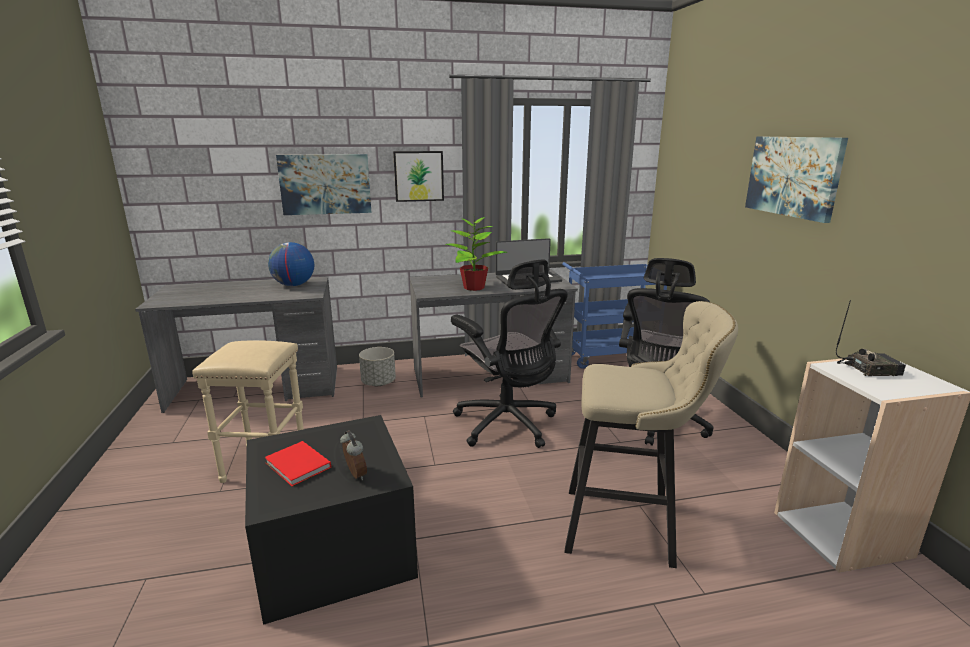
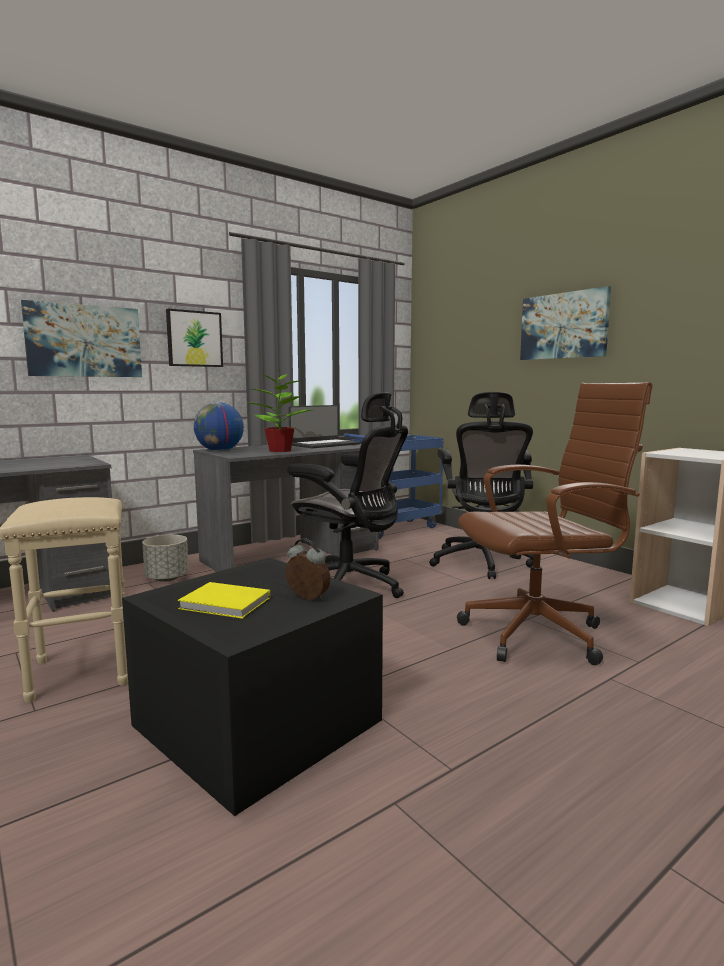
camera: 25 degrees left, 10 degrees down
red book [265,441,331,487] -> yellow book [178,582,270,619]
globe [268,242,314,286] -> globe moved to [194,402,244,451]
beige stool [564,301,738,568] -> brown office chair [457,382,652,665]
radio [836,300,906,376] -> none

